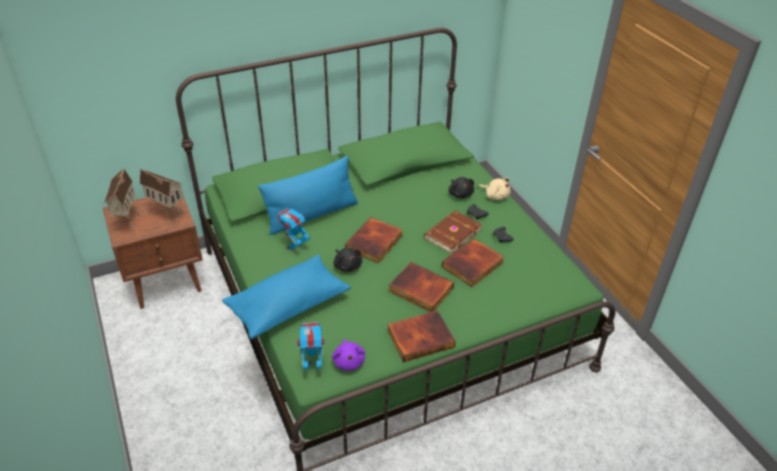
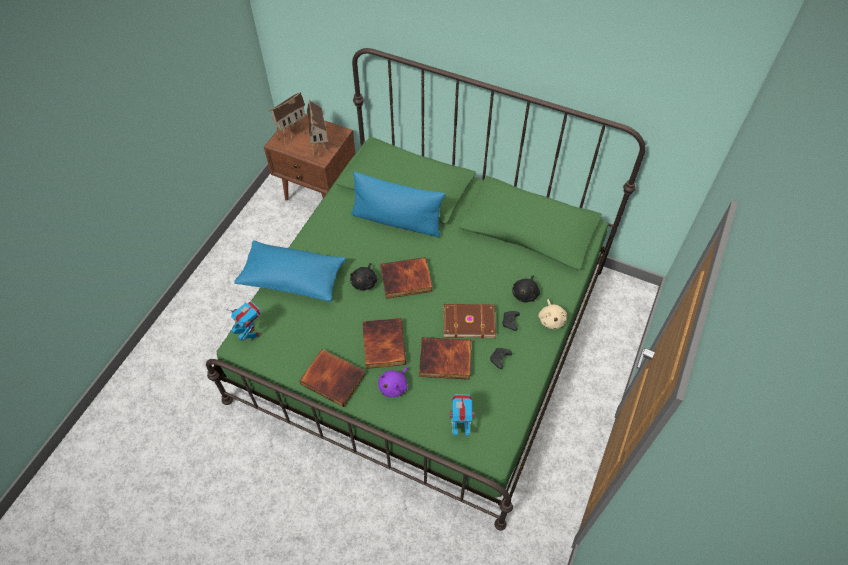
camera: 50 degrees right, 15 degrees up
toy robot [277,208,310,253] -> toy robot moved to [450,394,475,436]
purple plush toy [332,339,365,371] -> purple plush toy moved to [378,367,409,397]

